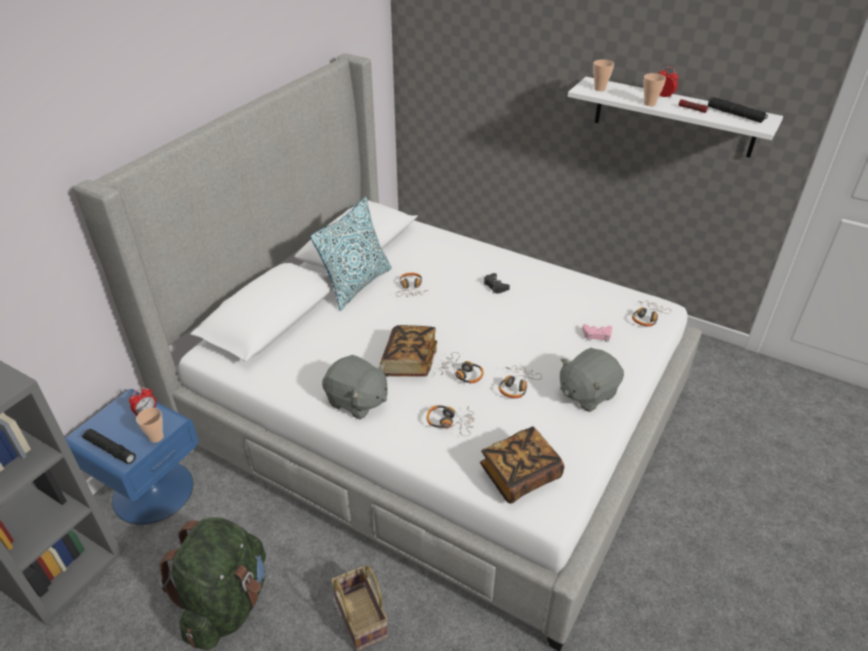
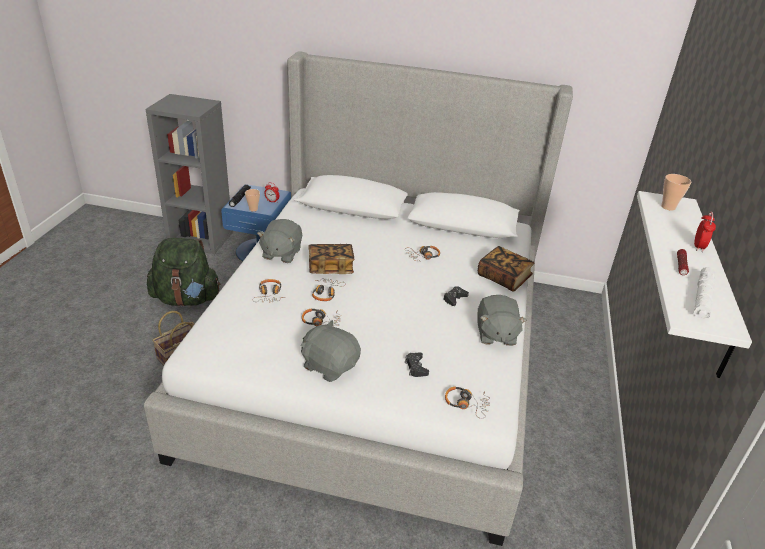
camera: 70 degrees right, 5 degrees down
pillow [310,197,392,311] -> none
book [480,427,564,504] -> book moved to [478,246,534,292]
pink game controller [582,324,612,342] -> black game controller [405,352,429,377]
cup [644,73,666,106] -> none
black flashlight [708,97,768,123] -> white flashlight [694,267,715,319]
none -> grey plush toy [477,295,527,346]

